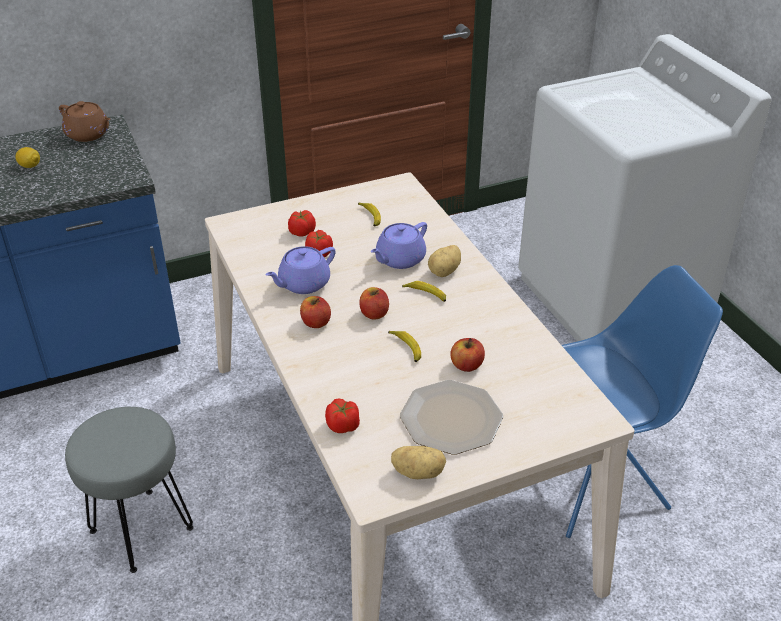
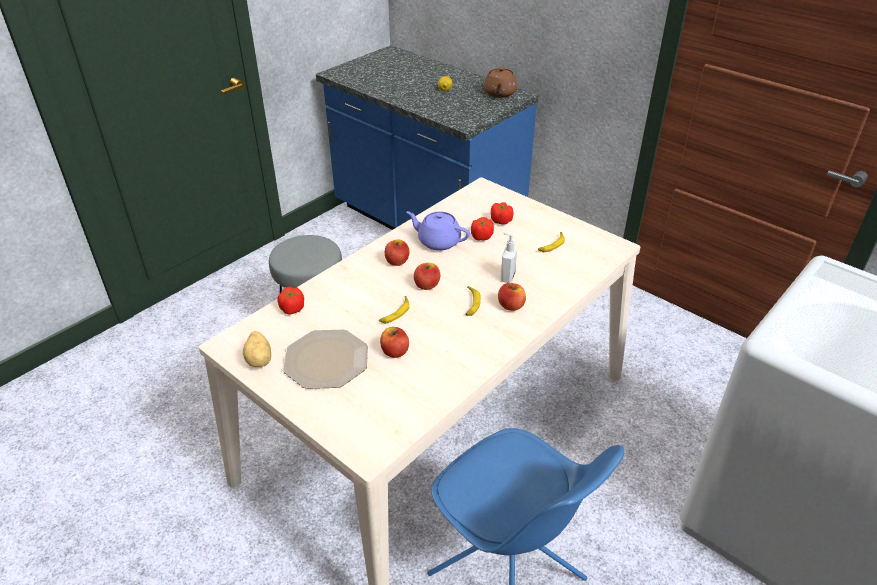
camera: 65 degrees right, 0 degrees up
purple teapot [371,222,427,269] -> soap dispenser [501,233,517,283]
potato [428,245,461,277] -> apple [498,283,526,311]

